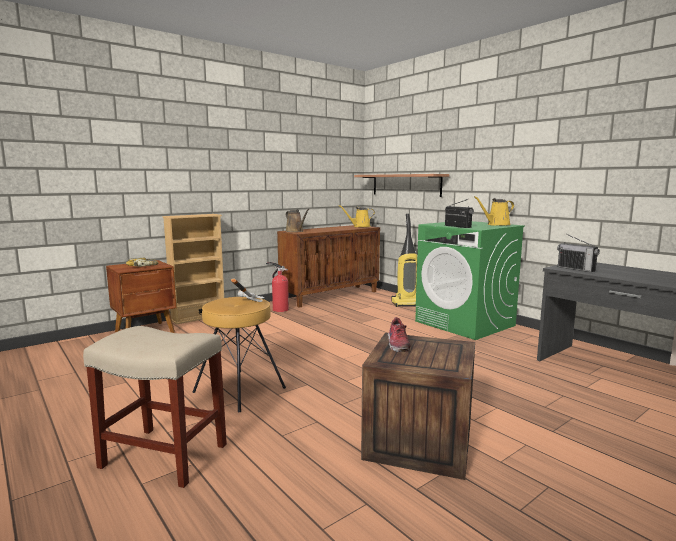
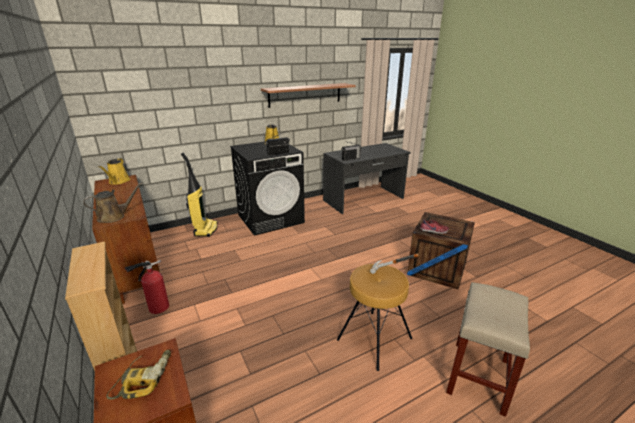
camera: 80 degrees left, 15 degrees up
shelf [354,174,449,197] -> shelf moved to [261,83,356,108]
green washing machine [415,221,525,340] -> black washing machine [230,141,305,236]

